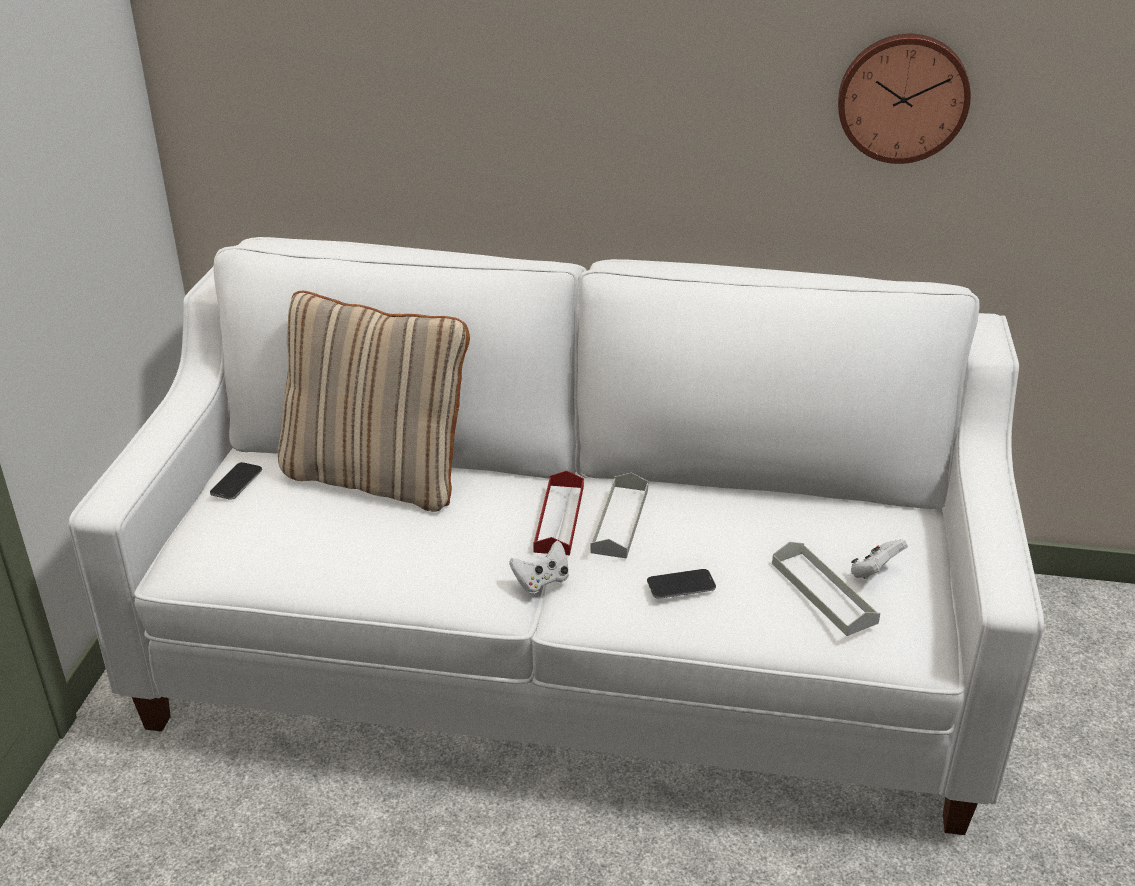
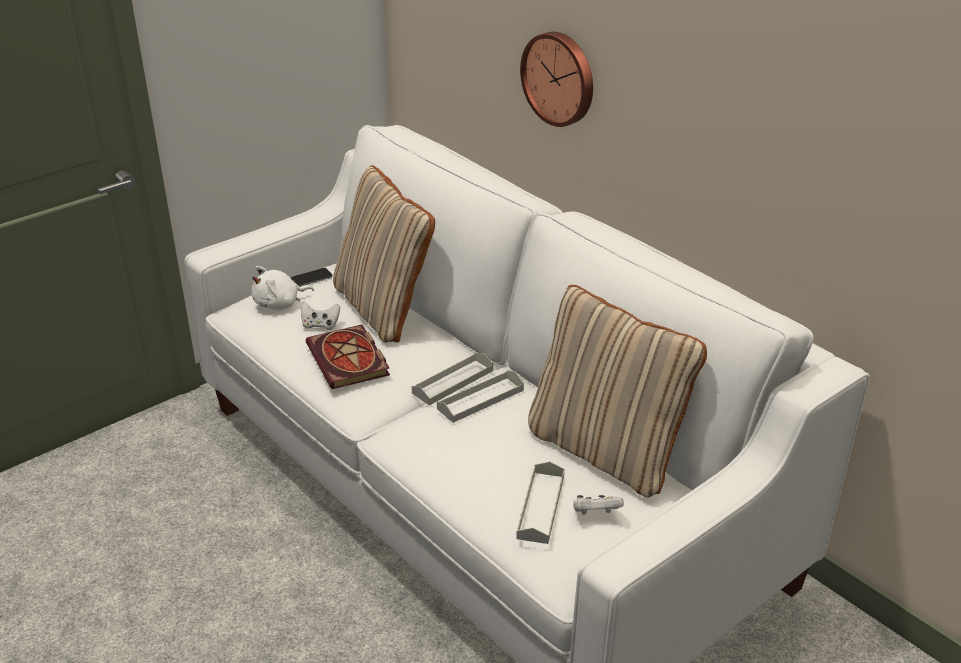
camera: 40 degrees right, 0 degrees up
white game controller [509,540,569,594] -> white game controller moved to [301,302,340,330]
red tray [533,471,584,555] -> grey tray [412,353,493,406]
phone [647,569,716,599] -> none
wall clock [838,34,971,164] -> wall clock moved to [520,31,593,127]
none -> white plush toy [251,266,314,310]
none -> book [306,325,390,389]
none -> beige pillow [528,285,707,498]

